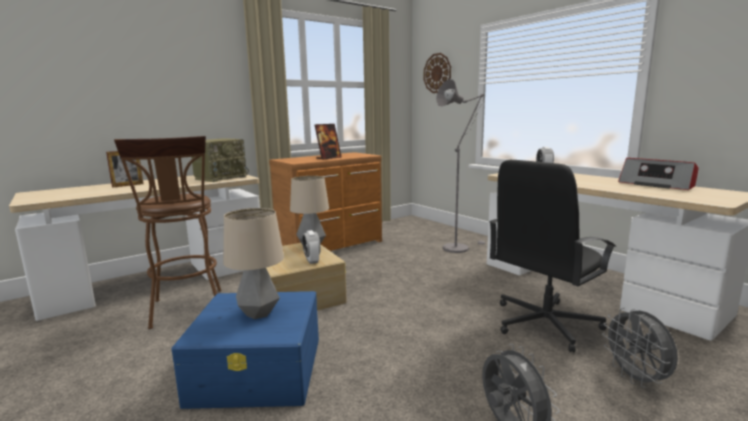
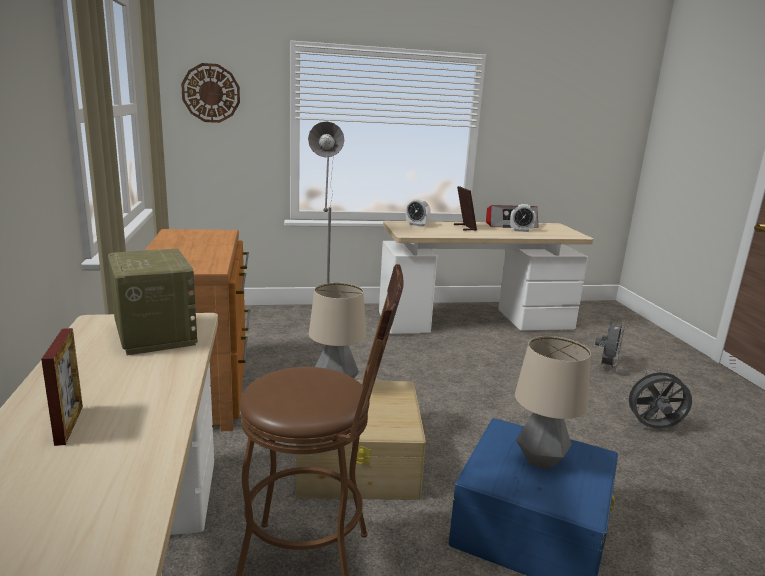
camera: 65 degrees left, 5 degrees up
alarm clock [302,230,321,264] -> alarm clock moved to [510,204,536,232]
picture frame [315,124,342,160] -> picture frame moved to [454,186,477,231]
black office chair [489,160,616,353] -> none
grey fan [602,307,678,388] -> grey fan turned 75 degrees counterclockwise [595,320,626,372]

